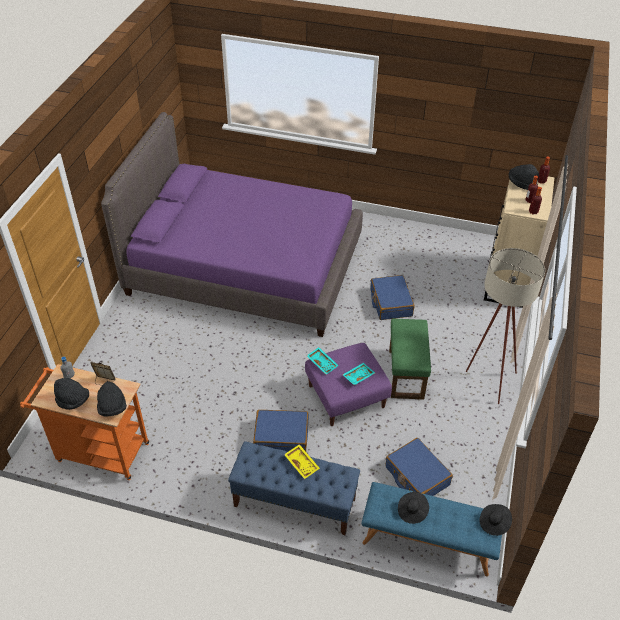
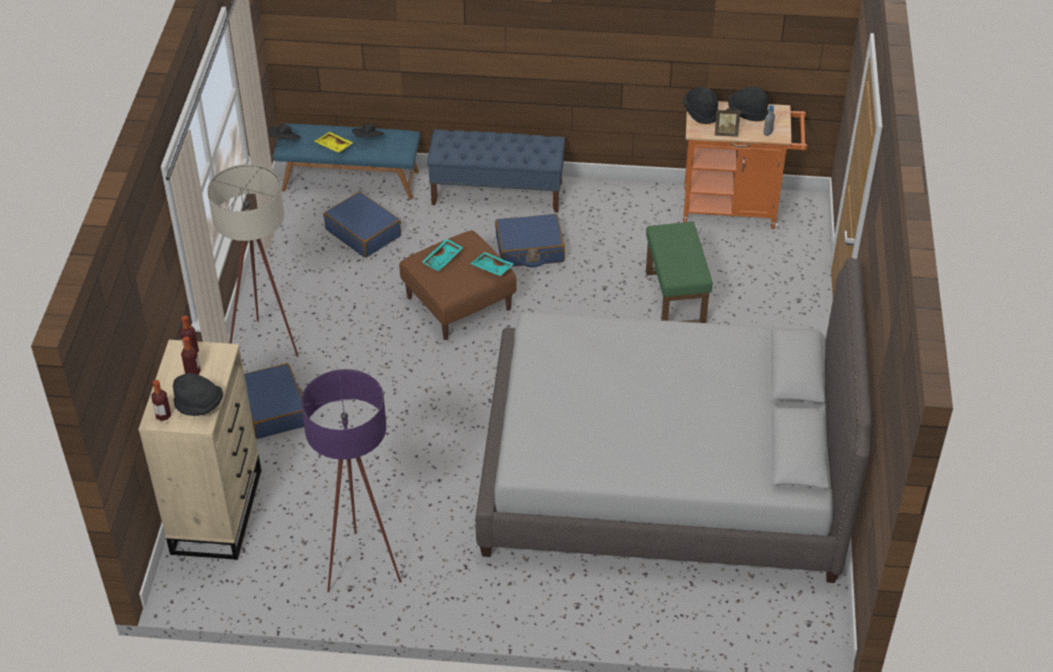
camera: 170 degrees right, 0 degrees up
purple bed [101,112,363,337] -> grey bed [475,257,872,583]
yellow tray [284,444,320,479] -> yellow tray moved to [315,132,353,153]
purple ottoman [305,343,392,426] -> brown ottoman [399,230,517,340]
blue suitcase [370,275,415,320] -> blue suitcase moved to [244,363,304,439]
green ottoman [389,319,431,400] -> green ottoman moved to [646,222,713,323]
none -> purple floor lamp [301,369,401,592]

